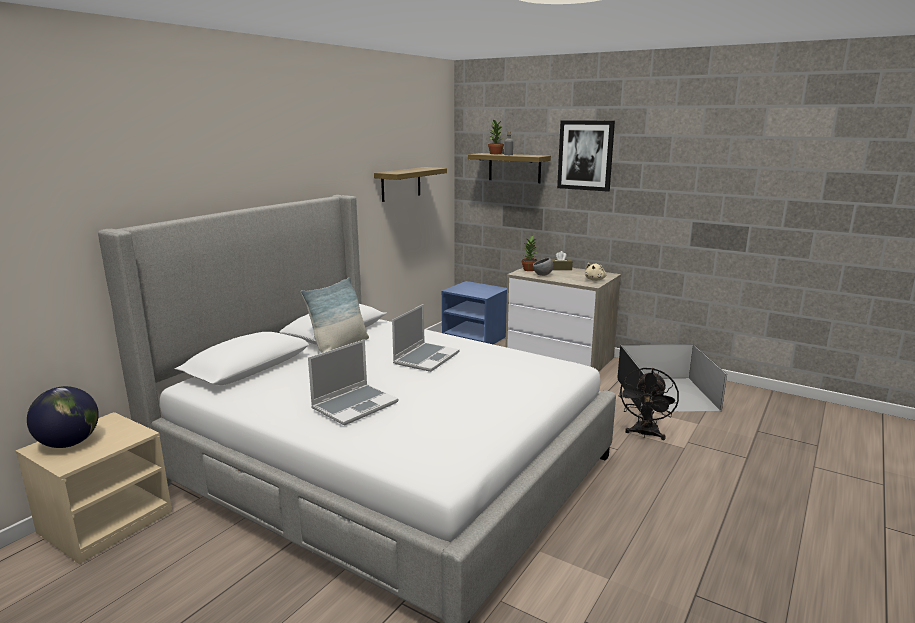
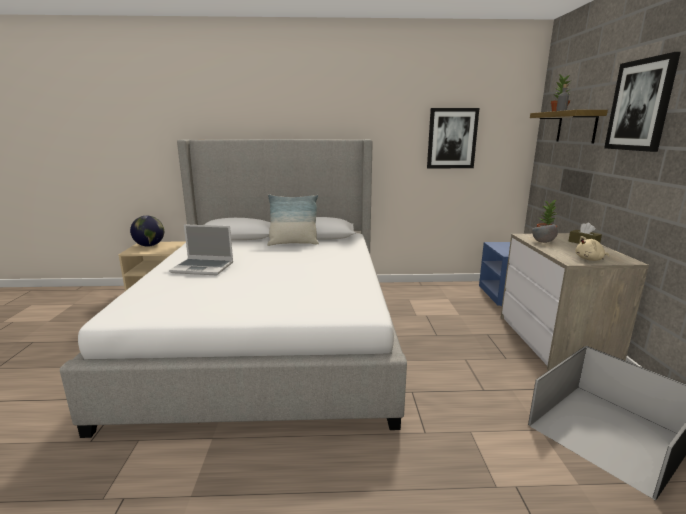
camera: 55 degrees right, 0 degrees up
shelf [374,167,447,202] -> picture [427,108,479,168]
laptop [392,304,459,372] -> none
black fan [619,368,679,440] -> none

